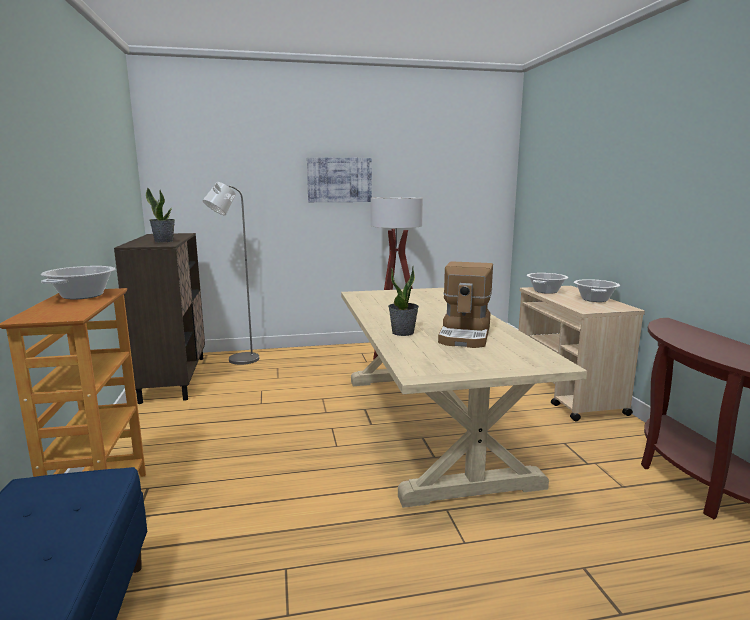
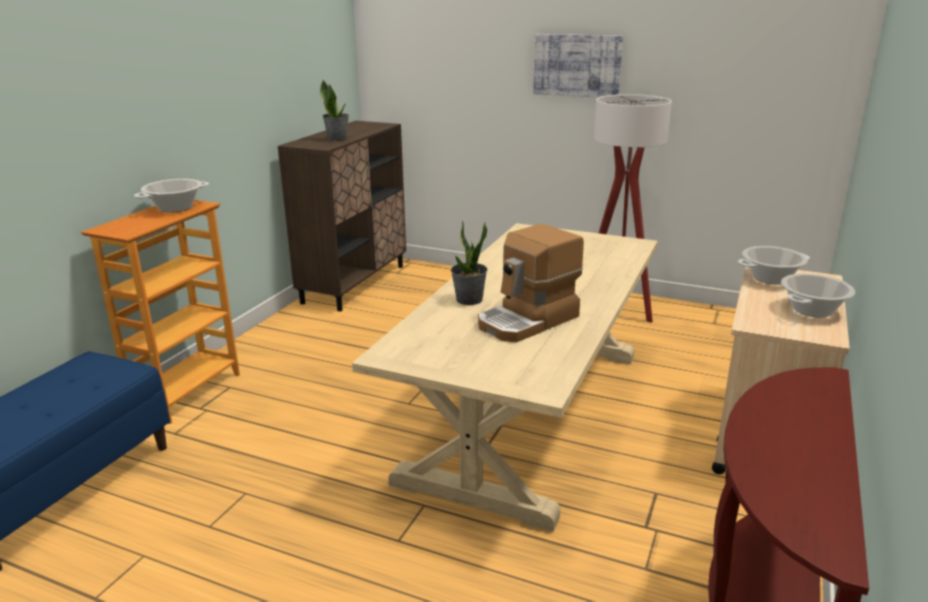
camera: 35 degrees right, 10 degrees up
grey floor lamp [203,182,259,365] -> none

